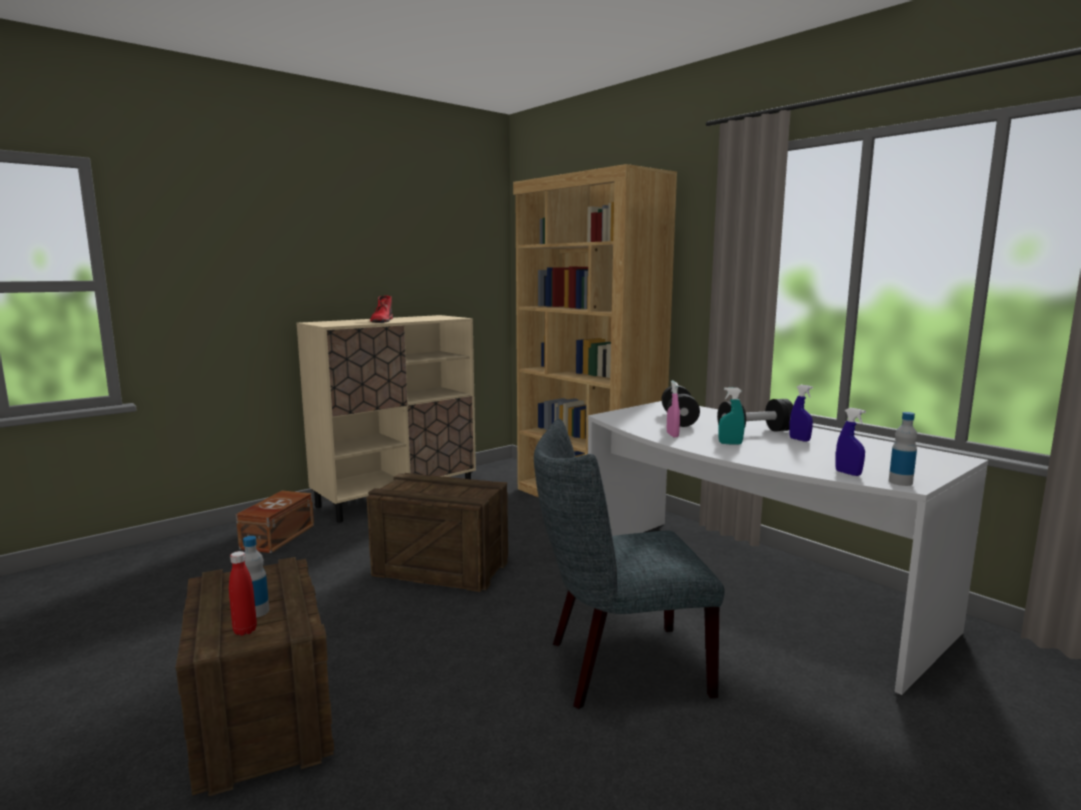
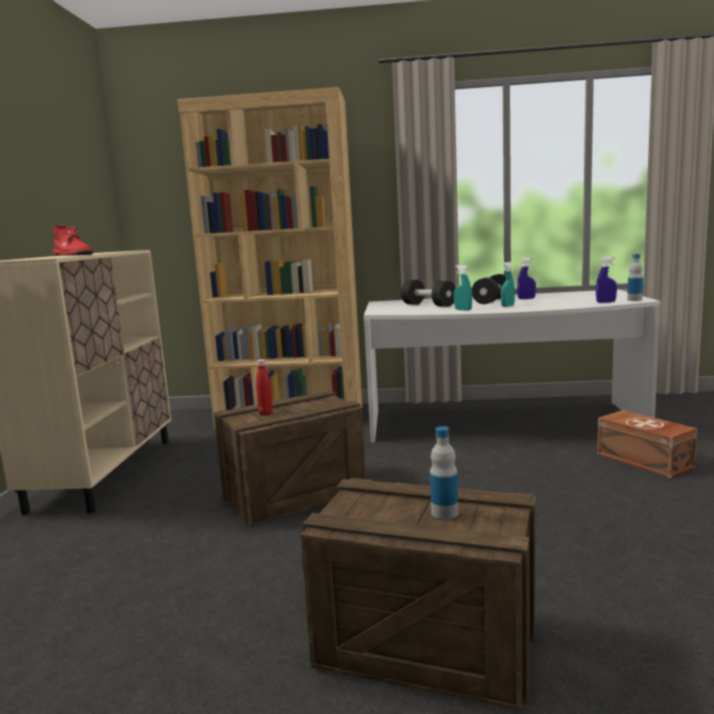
camera: 45 degrees left, 0 degrees up
red bottle [229,551,257,636] -> red bottle moved to [256,359,273,415]
brown storage box [236,491,314,553] -> brown storage box moved to [597,410,697,478]
grey chair [534,419,725,709] -> none
pink spray bottle [667,381,680,437] -> turquoise spray bottle [454,265,472,310]

